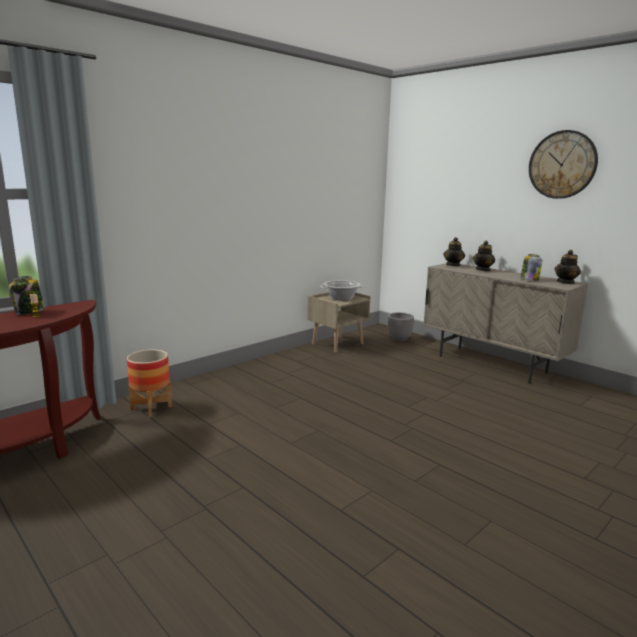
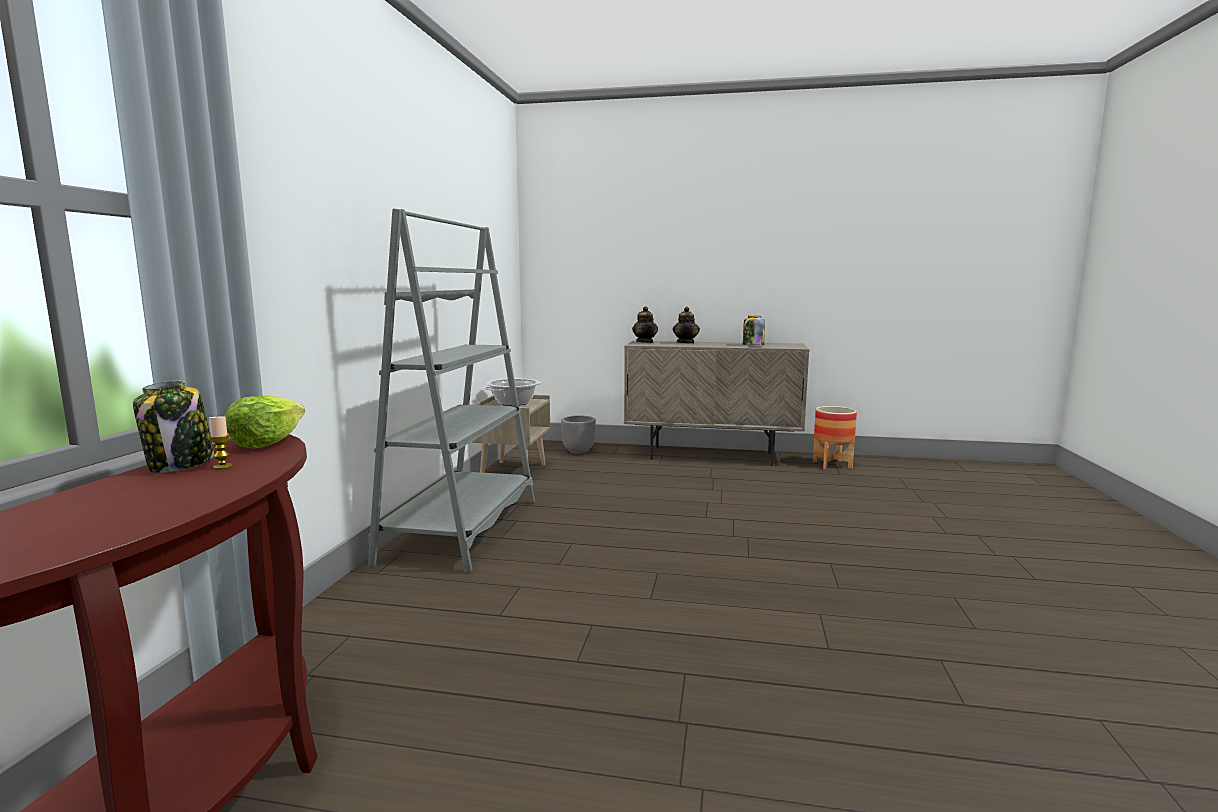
camera: 35 degrees left, 5 degrees down
planter [127,350,172,417] -> planter moved to [813,406,857,469]
wall clock [529,130,598,199] -> none
teapot [555,250,581,284] -> none
none -> lettuce [225,395,305,448]
none -> grey bookcase [368,208,535,572]

